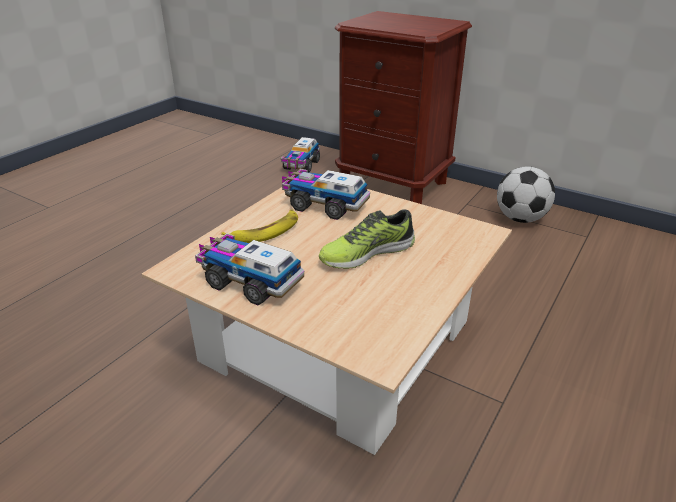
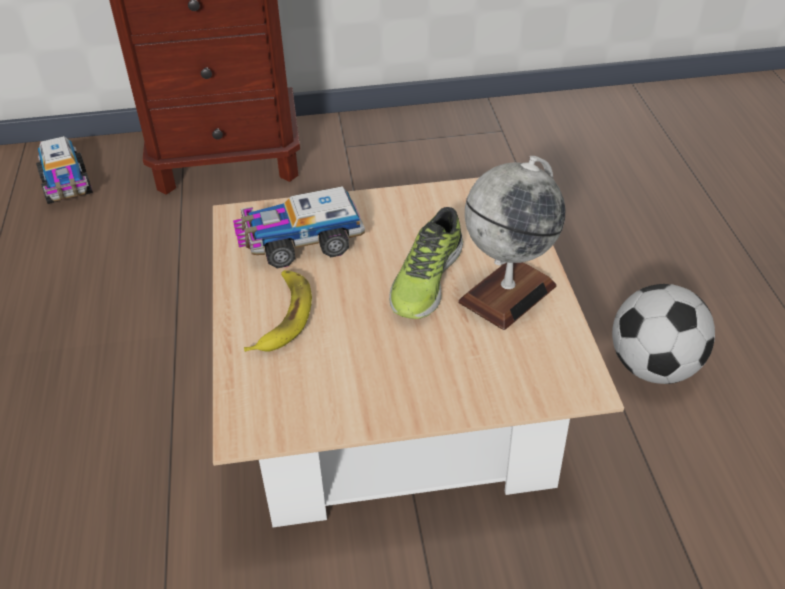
camera: 40 degrees left, 10 degrees up
toy truck [195,233,304,305] -> none
football [497,166,555,223] -> football moved to [612,284,715,384]
none -> globe [459,156,566,330]

